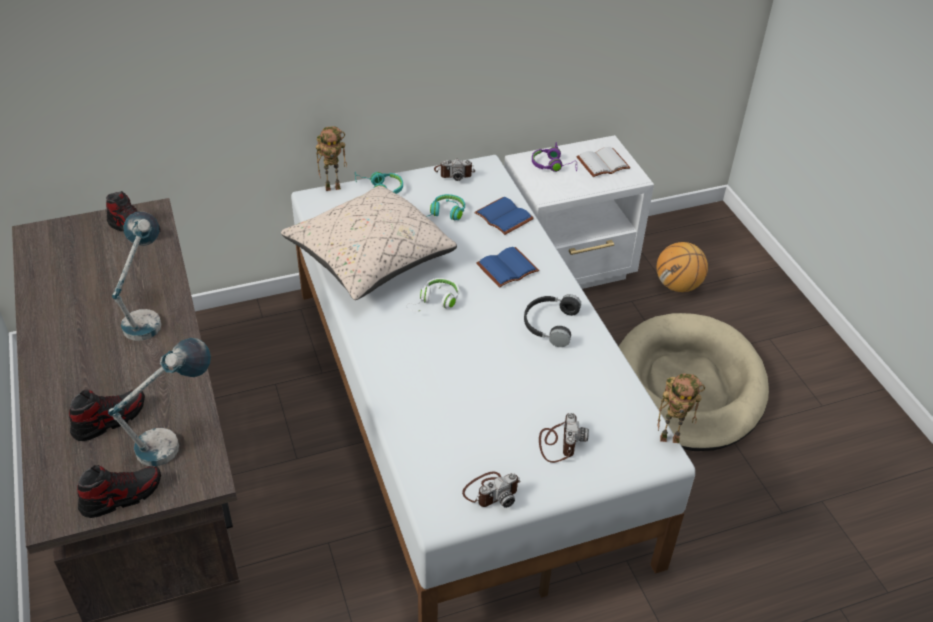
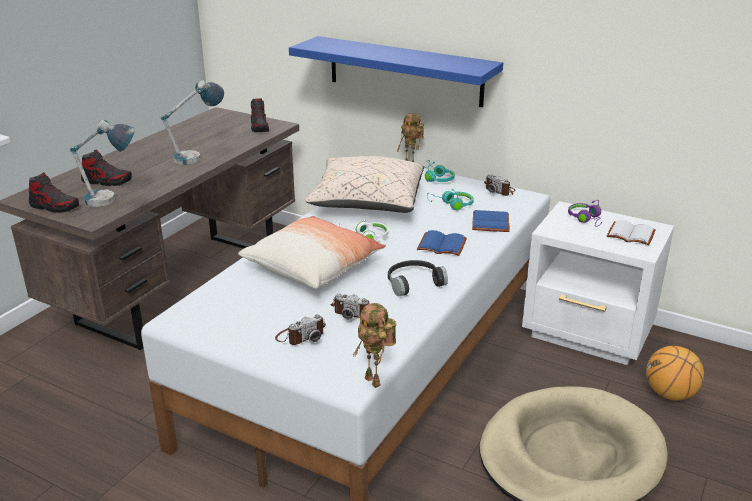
camera: 50 degrees right, 15 degrees down
camera [462,472,521,508] -> camera moved to [331,294,369,320]
none -> pillow [238,216,386,289]
none -> blue shelf [289,36,503,107]

